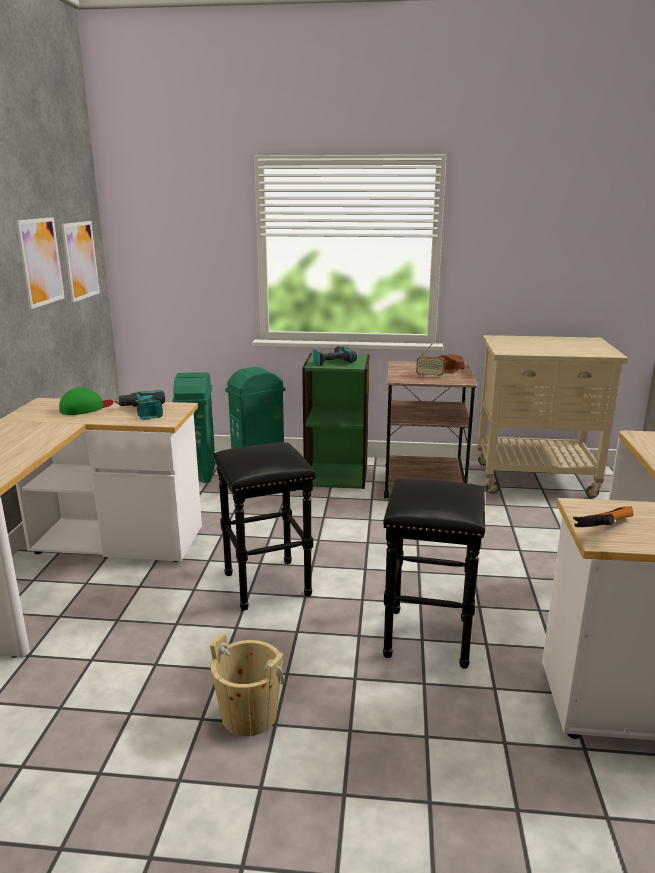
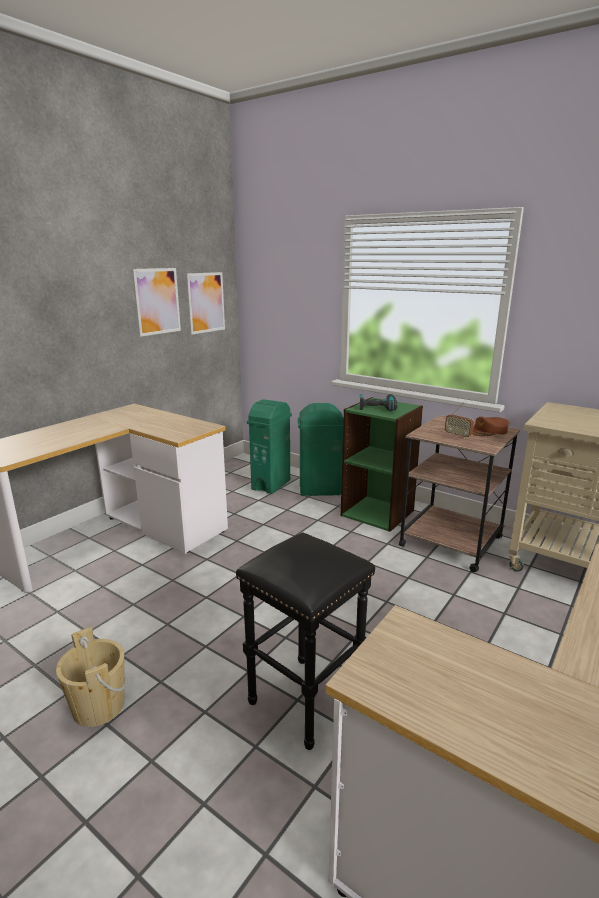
camera: 30 degrees right, 0 degrees up
green cap [59,387,114,415] -> none
power drill [113,390,165,419] -> none
black stool [214,442,316,611] -> none
hammer [573,506,633,527] -> none

